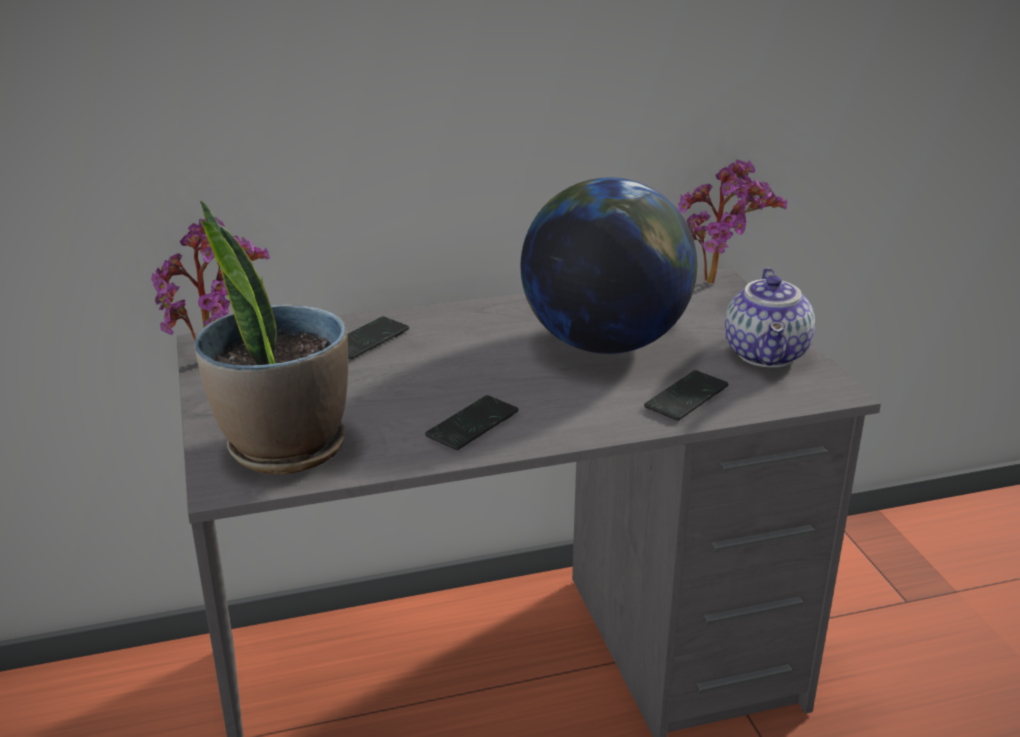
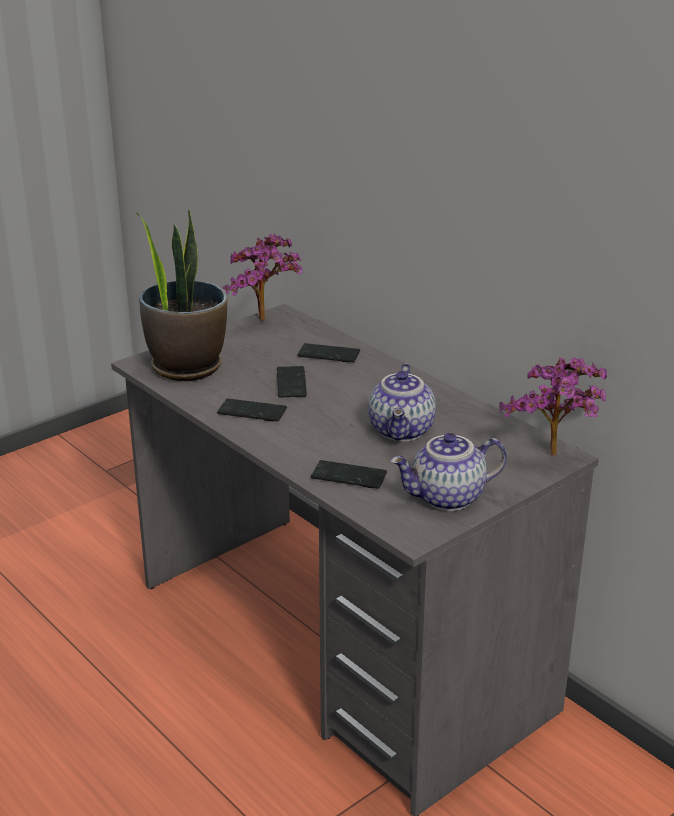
camera: 65 degrees right, 0 degrees up
globe [520,177,698,354] -> teapot [368,363,436,442]
none -> phone [277,366,307,397]

